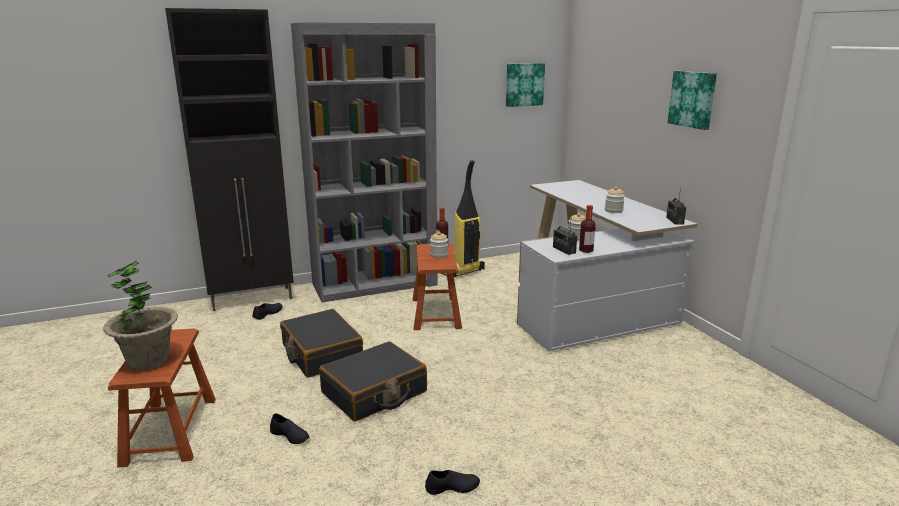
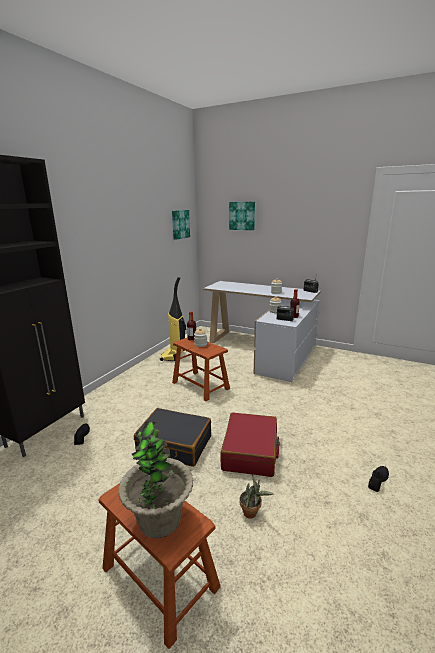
camera: 40 degrees left, 0 degrees up
black shoe [270,413,309,444] -> potted plant [239,475,274,519]
grey bookcase [291,22,437,302] -> none
black suitcase [319,342,427,421] -> red suitcase [220,412,280,477]
picture [668,71,717,130] -> picture moved to [229,202,255,230]

